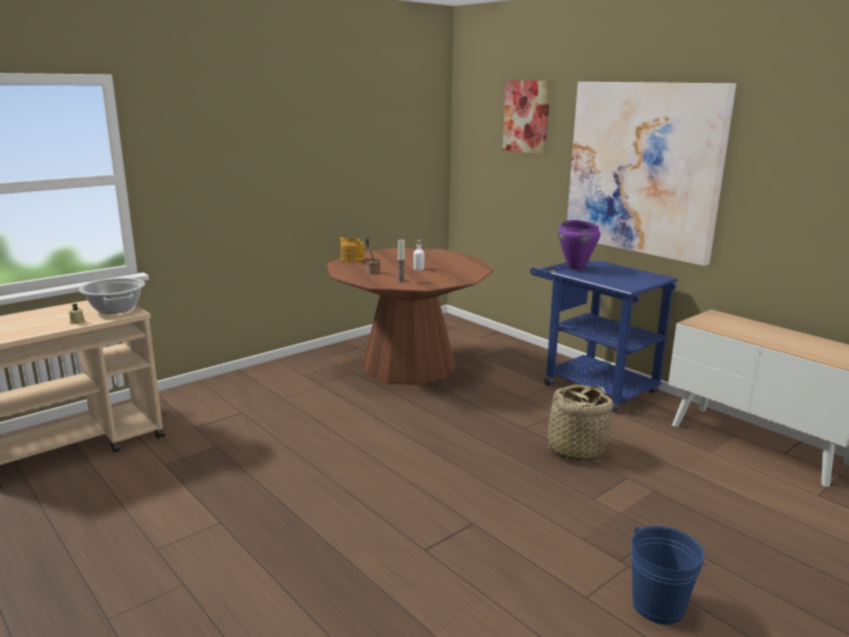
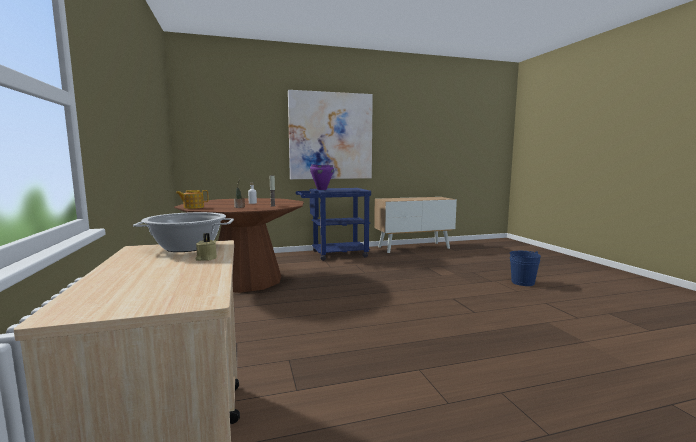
camera: 65 degrees left, 10 degrees down
picture [503,80,551,155] -> none
basket [535,385,614,462] -> none

